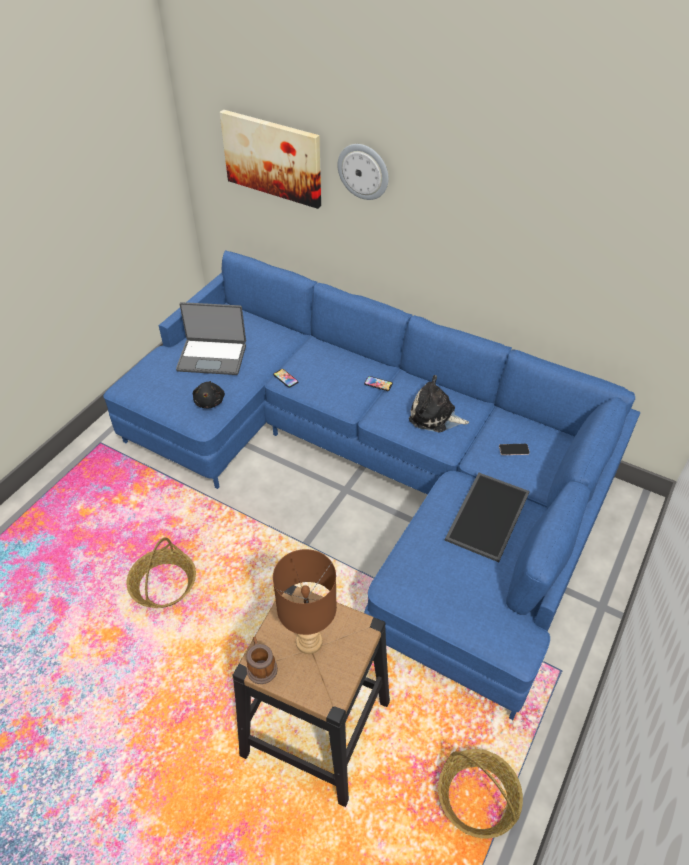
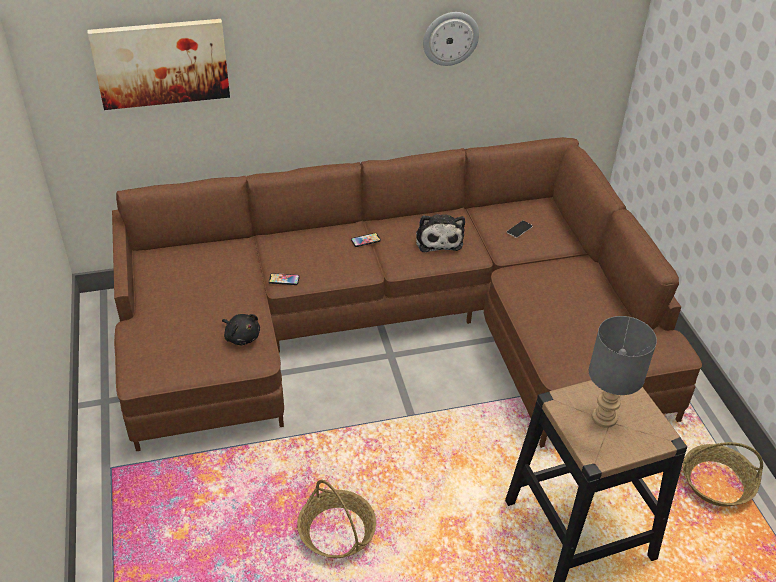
camera: 45 degrees left, 5 degrees down
blue sofa [103,250,640,720] -> brown sofa [112,137,702,451]
laptop [176,302,246,375] -> none
mug [246,637,278,684] -> none
brown table lamp [273,549,337,654] -> grey table lamp [589,316,657,428]
wall clock [337,144,389,200] -> wall clock moved to [423,12,479,66]
plush toy [409,375,469,432] -> plush toy turned 75 degrees counterclockwise [416,214,465,252]
tray [444,472,530,562] -> none

